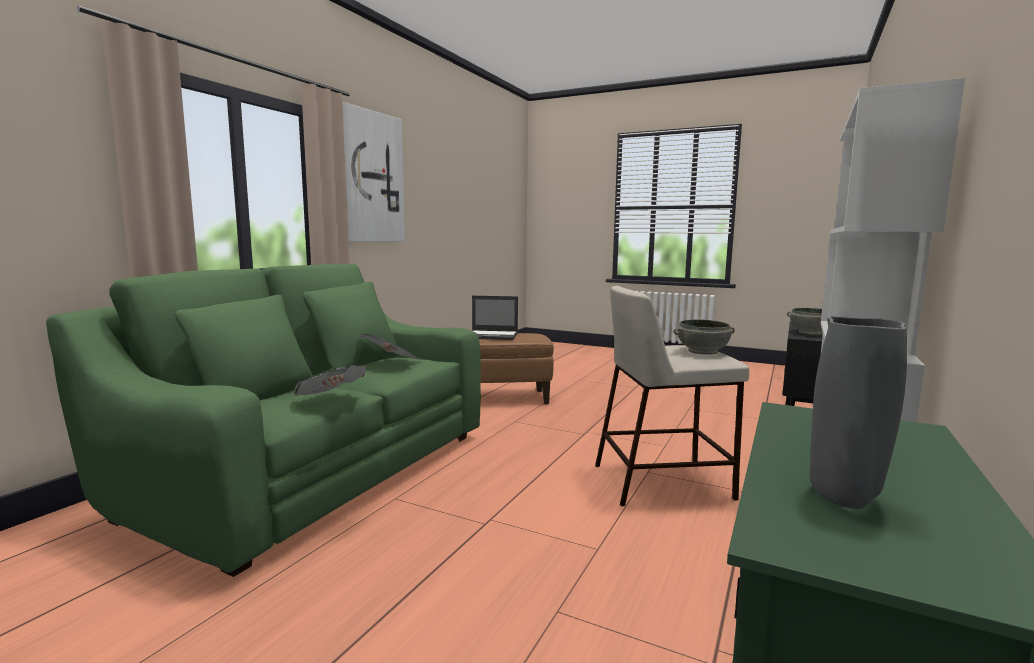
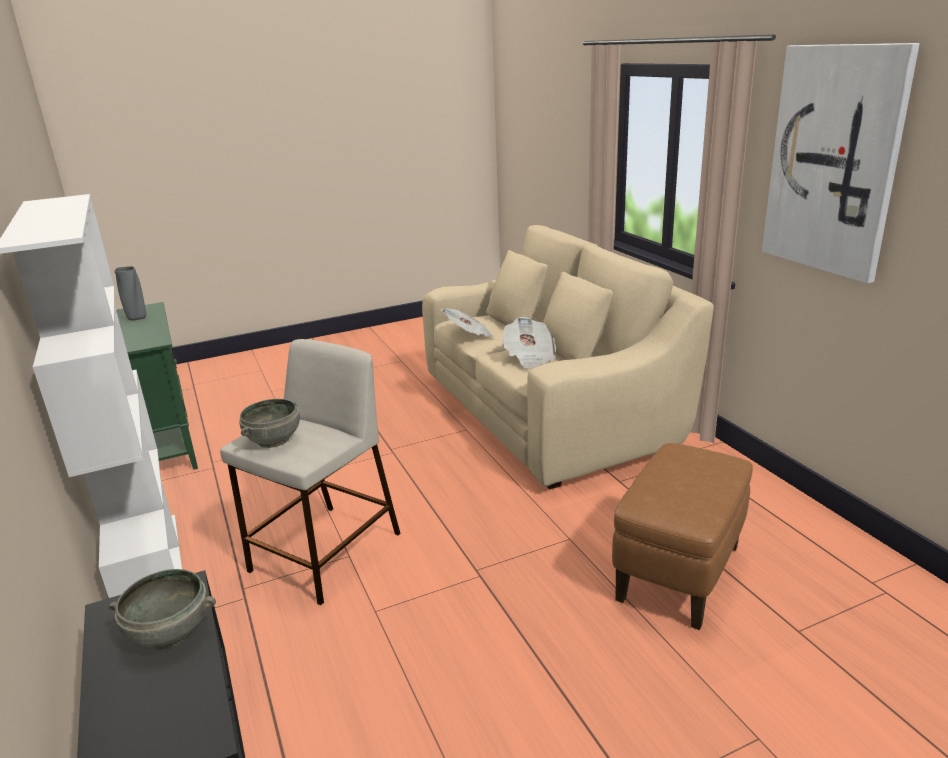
camera: 130 degrees right, 15 degrees up
green sofa [46,264,481,577] -> beige sofa [422,225,714,490]
laptop [472,296,518,340] -> none

